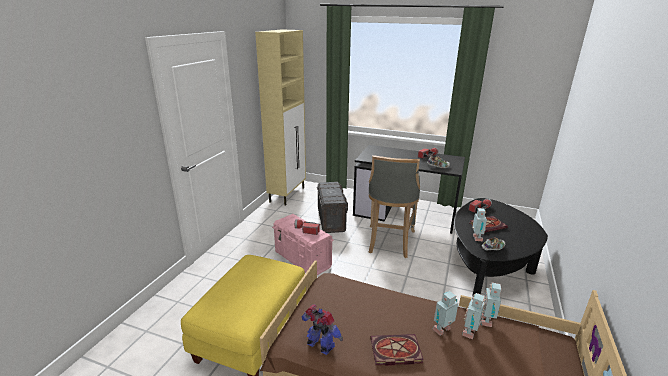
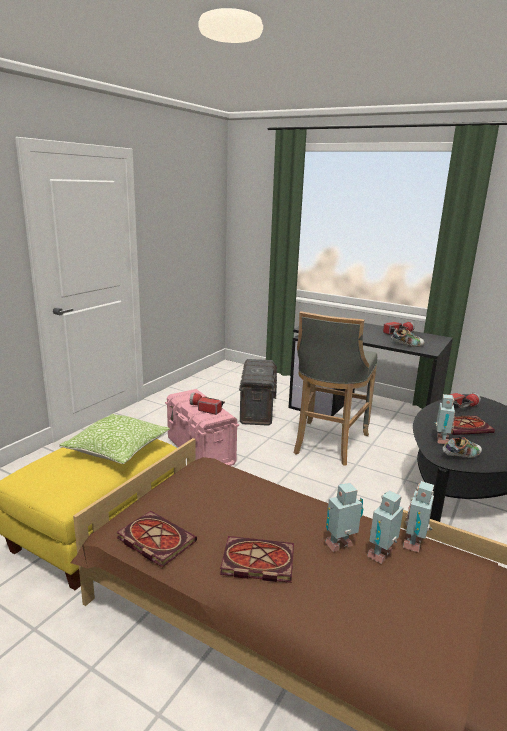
camera: 10 degrees right, 5 degrees down
beige cabinet [255,29,306,206] -> none
toy robot [302,304,343,355] -> book [116,511,197,567]
none -> pillow [59,414,170,464]

